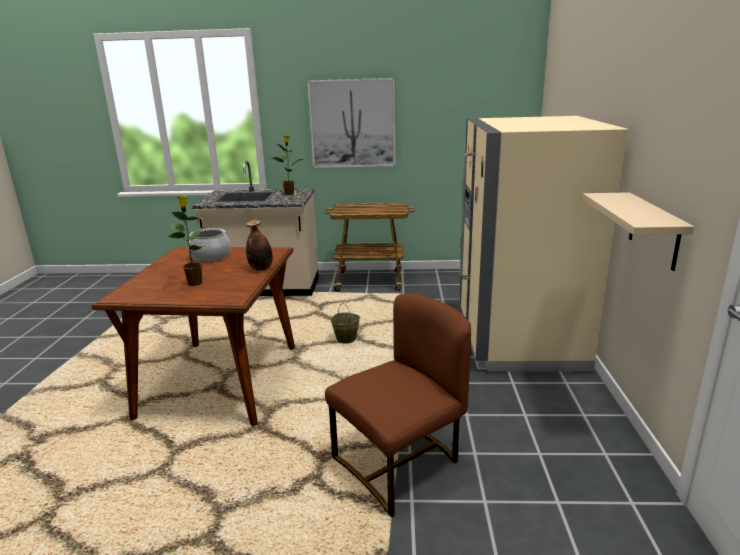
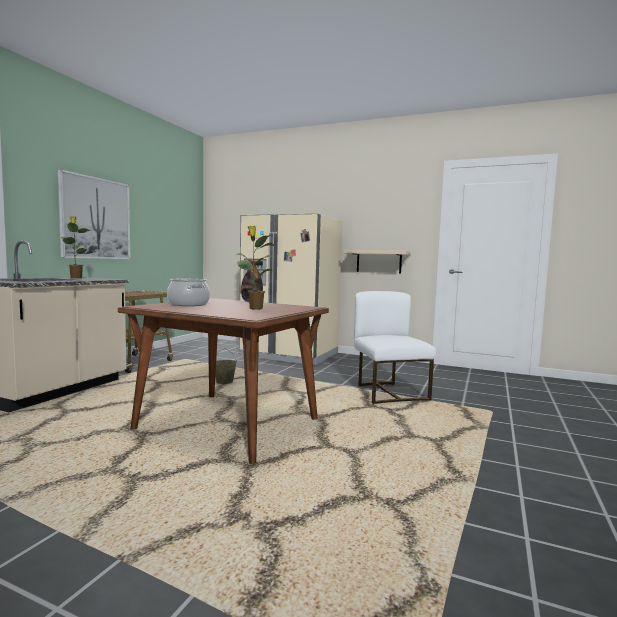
camera: 70 degrees left, 15 degrees down
brown chair [325,293,471,517] -> white chair [354,291,436,404]

